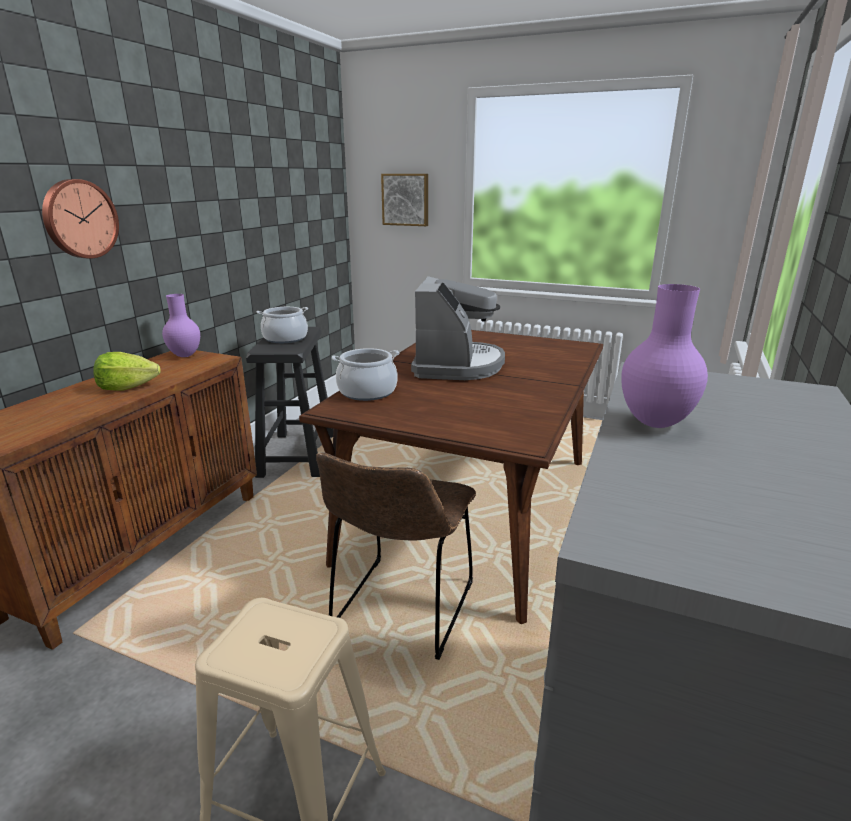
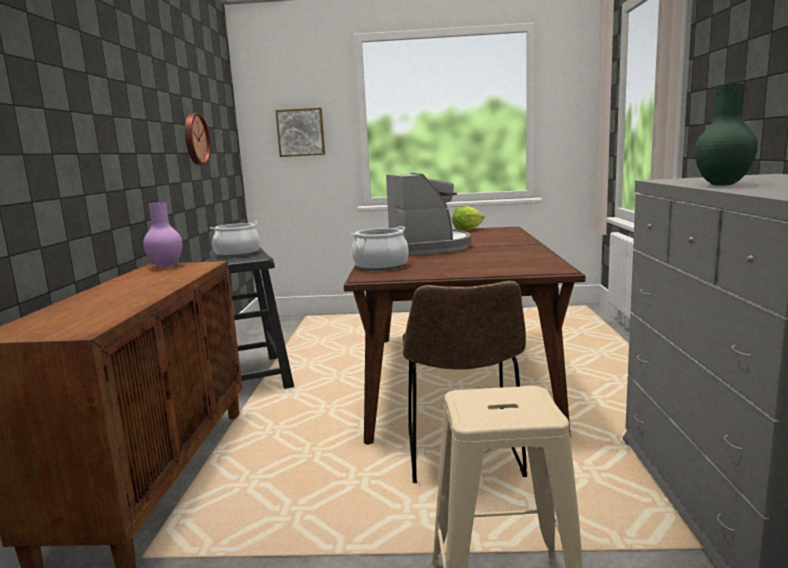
camera: 20 degrees left, 10 degrees down
wall clock [42,179,119,259] -> wall clock moved to [185,113,211,165]
lettuce [93,352,160,391] -> lettuce moved to [452,206,484,231]
purple vase [621,284,708,428] -> green vase [695,83,758,186]

